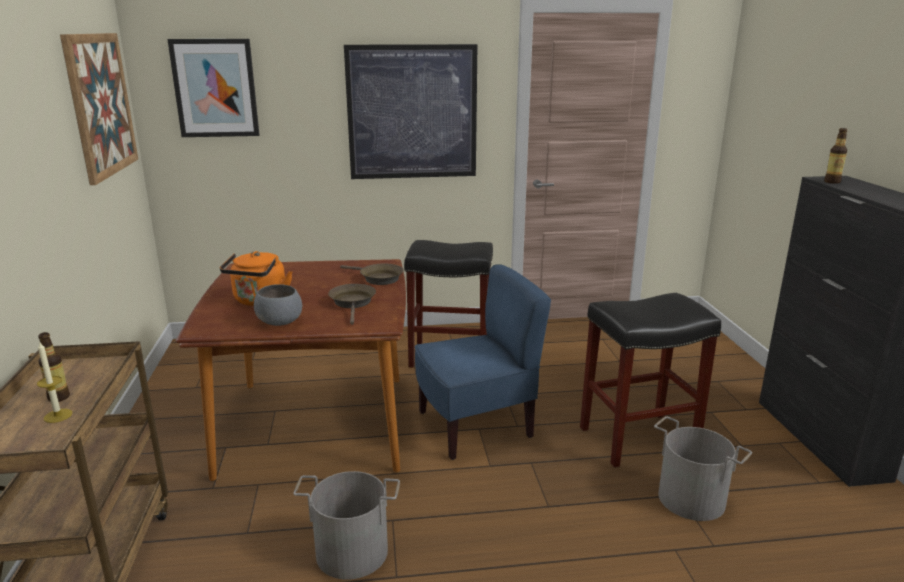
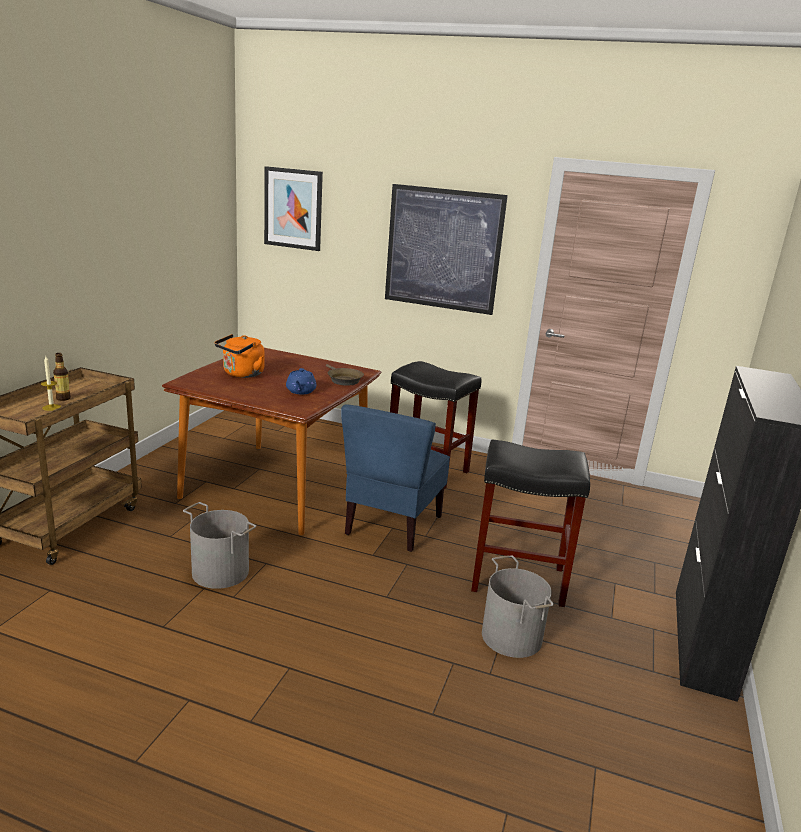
camera: 25 degrees right, 0 degrees up
picture [60,33,138,185] -> none
grey bowl [254,284,302,326] -> none
brown frying pan [328,284,376,325] -> blue teapot [286,368,316,394]
blue chair [415,264,551,460] -> blue chair turned 105 degrees clockwise [341,404,450,552]
bottle [824,128,847,184] -> none

